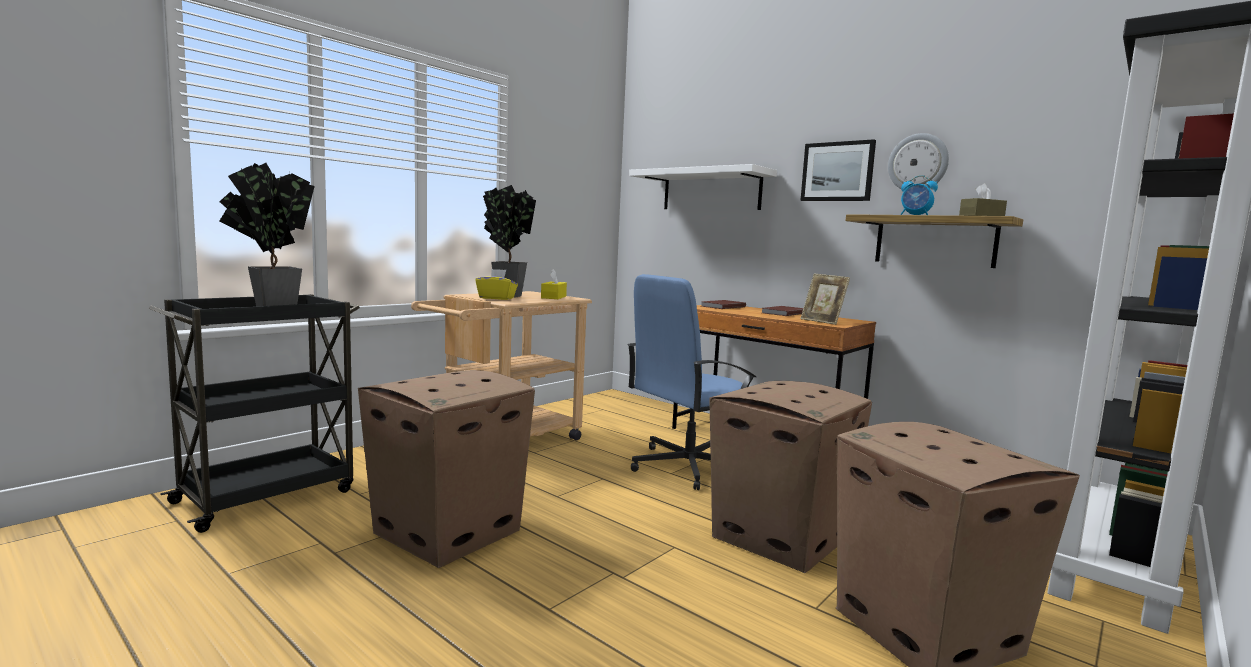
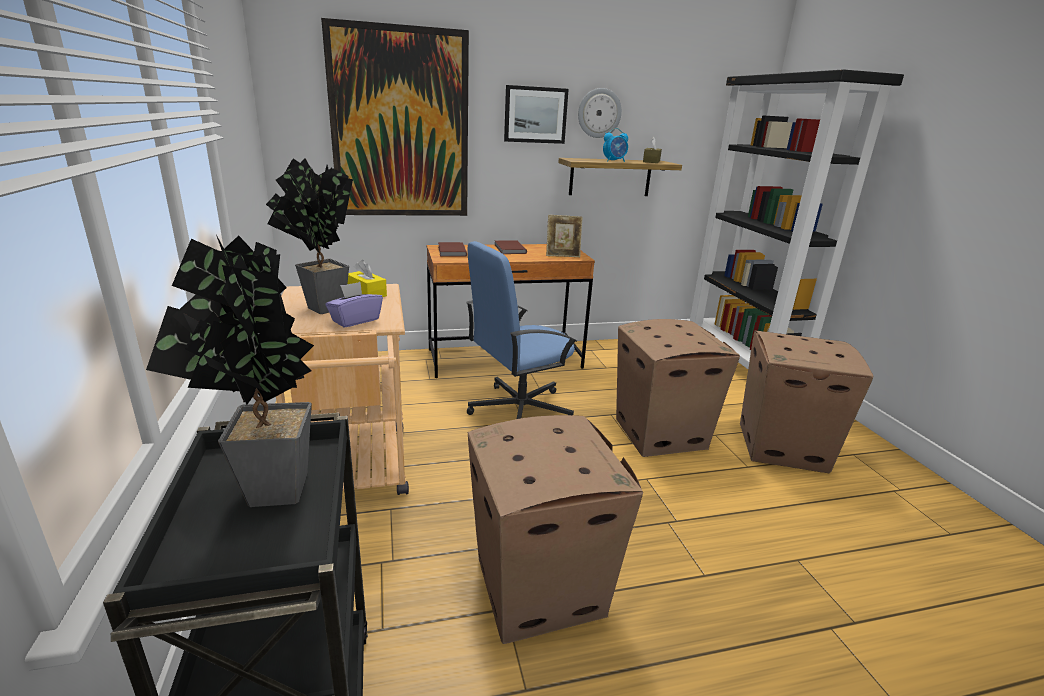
camera: 55 degrees left, 15 degrees up
yellow tissue box [475,269,518,300] -> purple tissue box [326,282,383,327]
blue office chair [627,274,756,490] -> blue office chair turned 60 degrees clockwise [466,241,577,419]
white shelf [629,164,777,210] -> picture [321,18,469,216]

